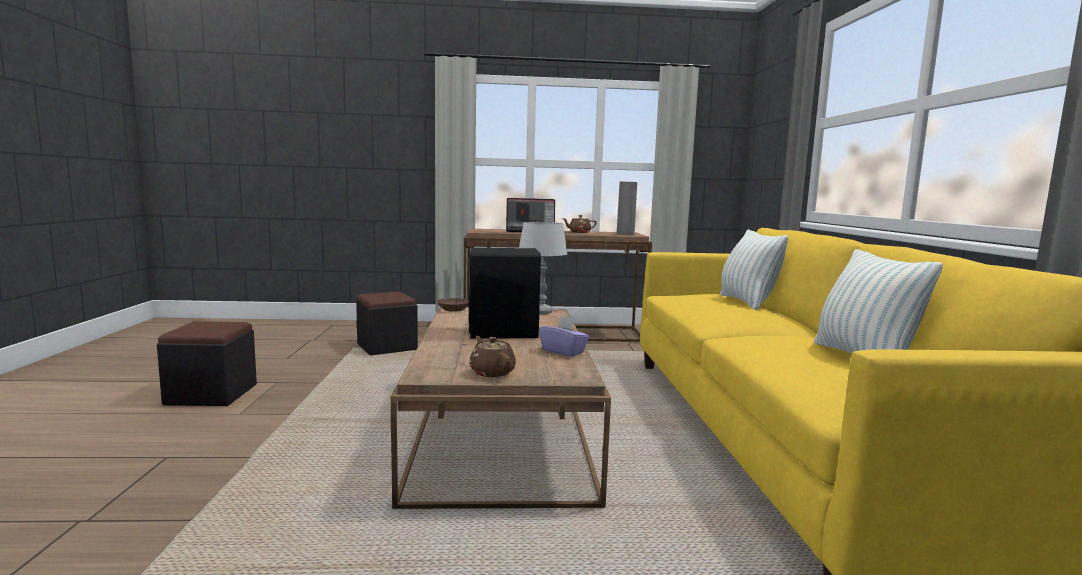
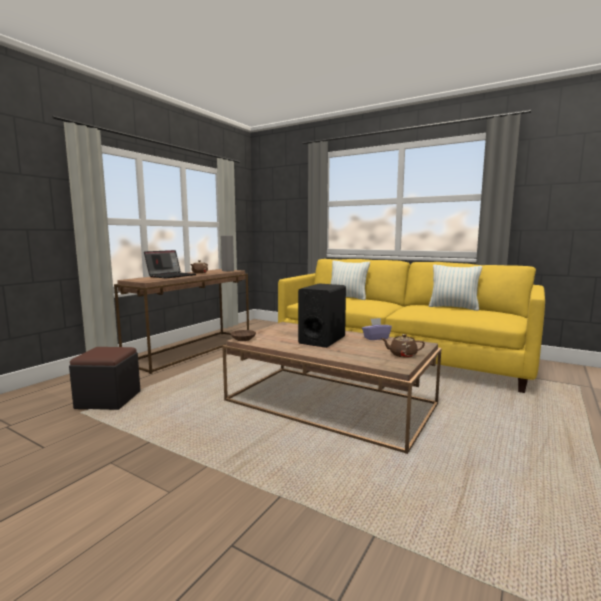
camera: 55 degrees left, 0 degrees up
black ottoman [157,321,257,406] -> none
grey table lamp [519,222,567,314] -> none

